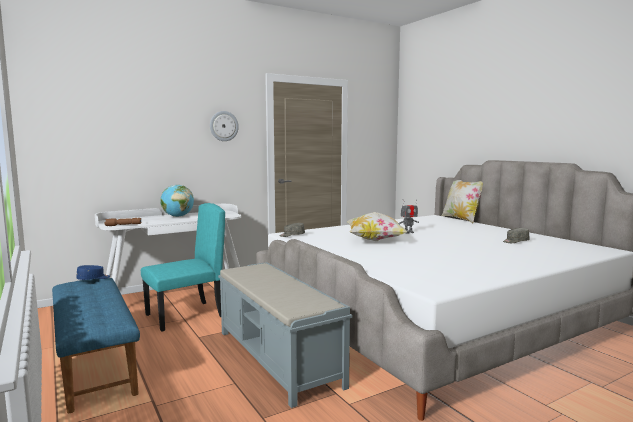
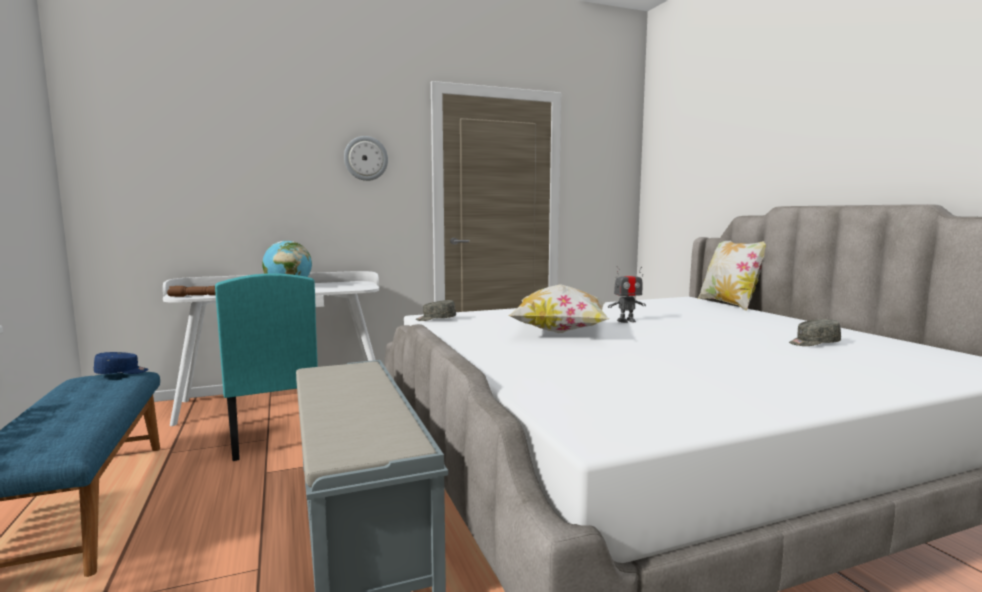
camera: 10 degrees right, 0 degrees up
turquoise chair [141,203,225,332] -> turquoise chair turned 90 degrees clockwise [215,273,318,461]

